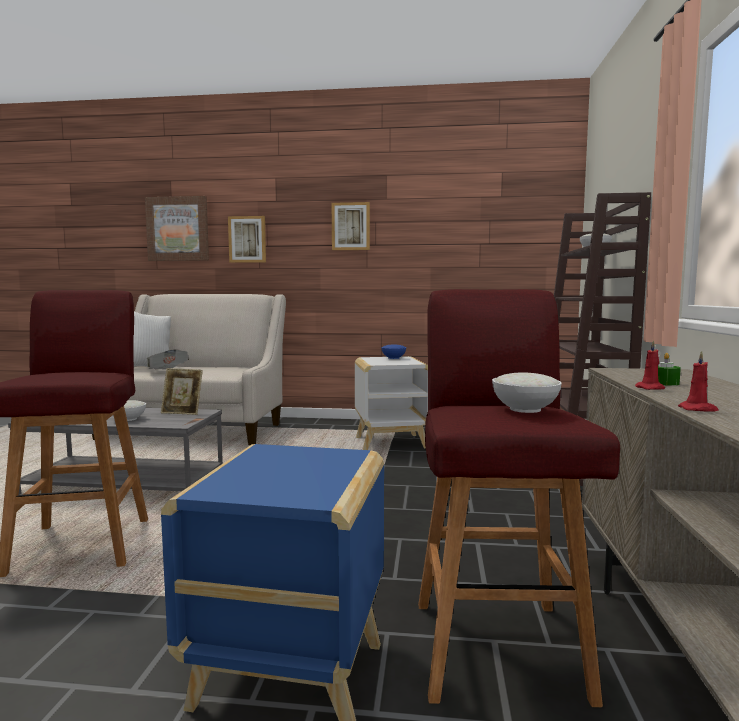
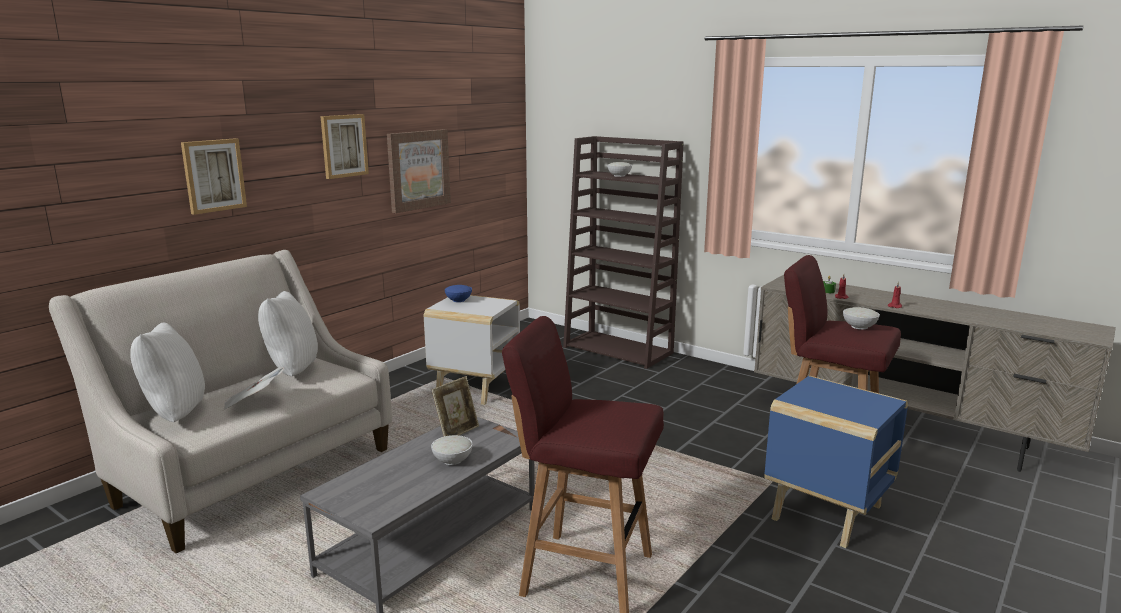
camera: 60 degrees left, 10 degrees up
picture [145,196,209,261] -> picture moved to [387,129,451,213]
none -> white pillow [258,291,318,376]

